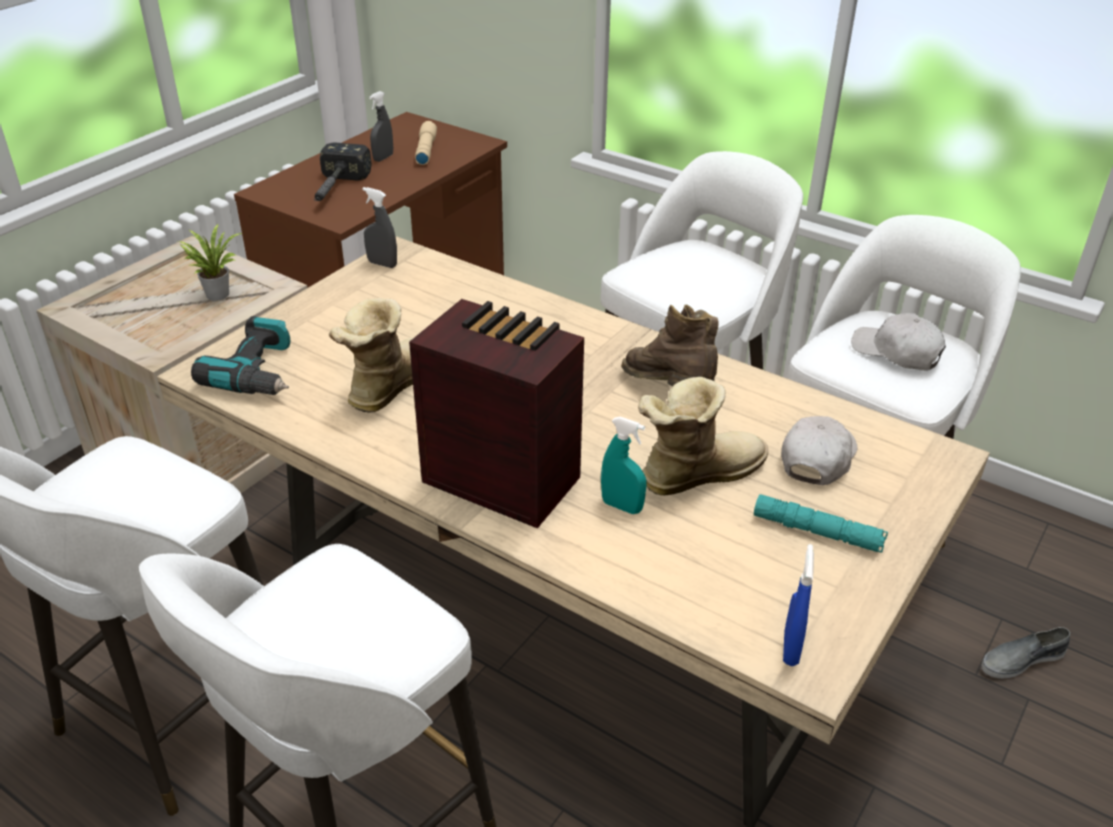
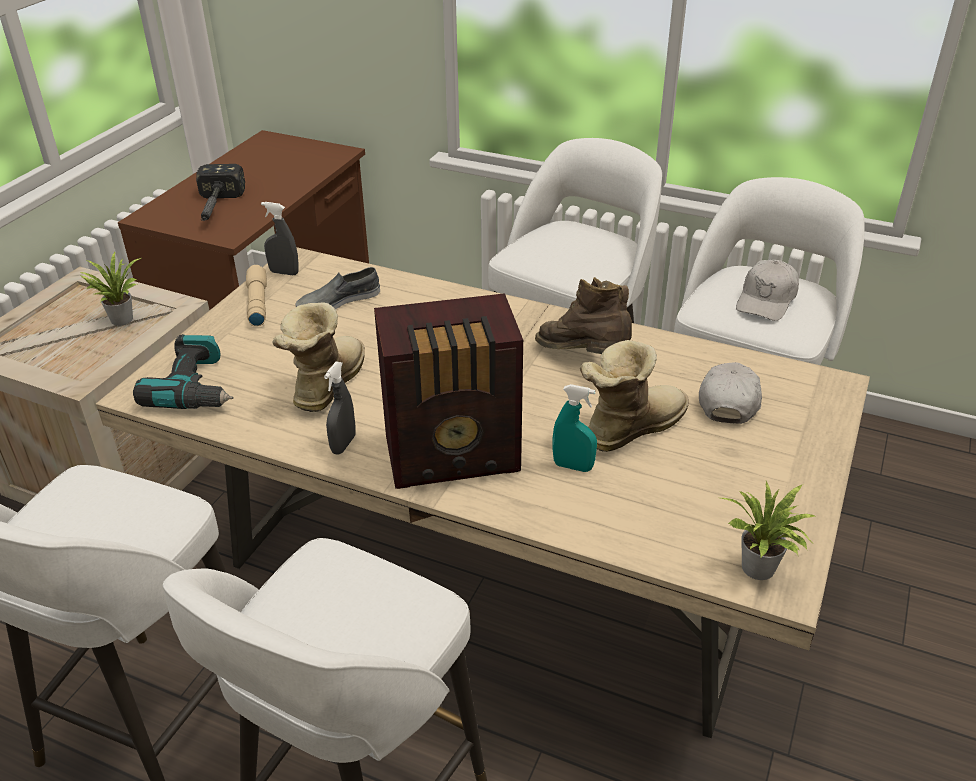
camera: 10 degrees left, 0 degrees up
grey spray bottle [369,91,393,162] -> grey spray bottle moved to [324,362,356,454]
radio [409,299,584,528] -> radio turned 150 degrees clockwise [374,293,523,489]
beige flashlight [415,121,437,165] -> beige flashlight moved to [246,265,267,326]
turquoise flashlight [754,494,888,553] -> none
blue spray bottle [783,544,814,666] -> potted plant [721,481,817,580]
white cap [851,313,946,371] -> white cap turned 90 degrees counterclockwise [736,260,799,321]
grey shoe [982,627,1070,679] -> grey shoe moved to [296,267,380,309]

